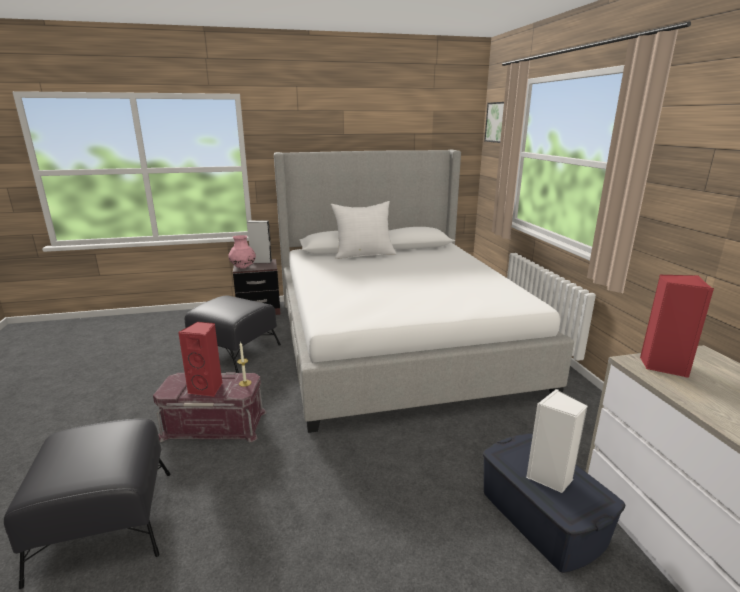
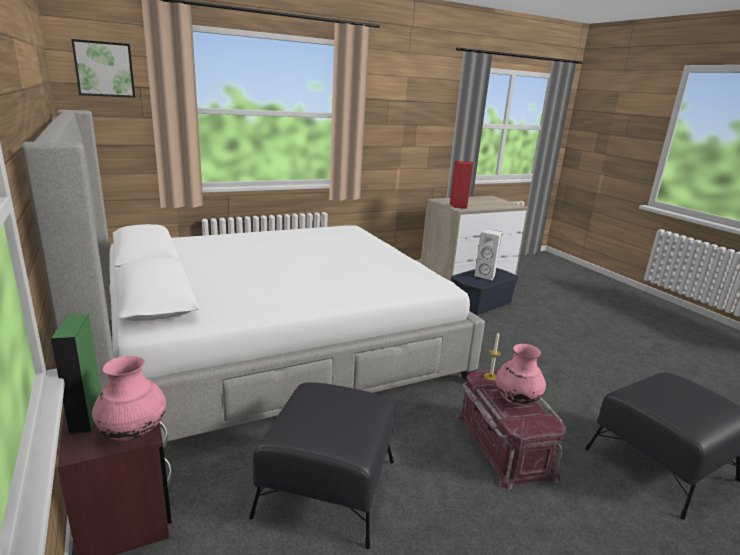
camera: 105 degrees left, 0 degrees up
red speaker [178,322,223,397] -> pink vase [496,344,546,406]
grey speaker [247,221,272,263] -> green speaker [51,314,101,435]
white pillow [331,201,396,259] -> none

